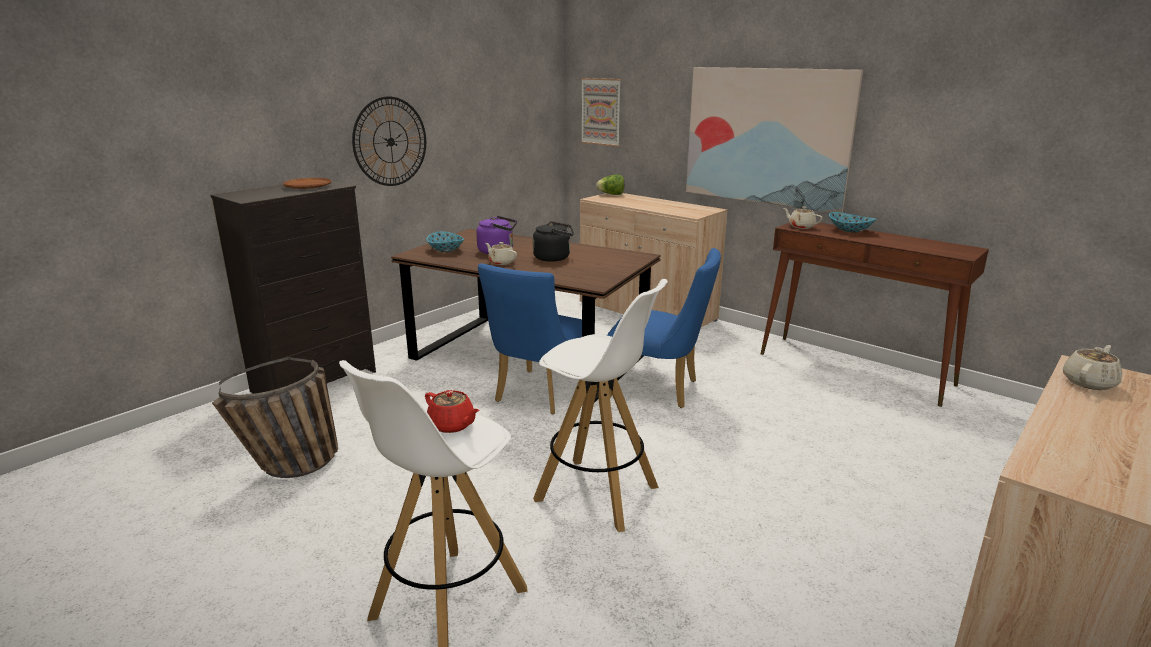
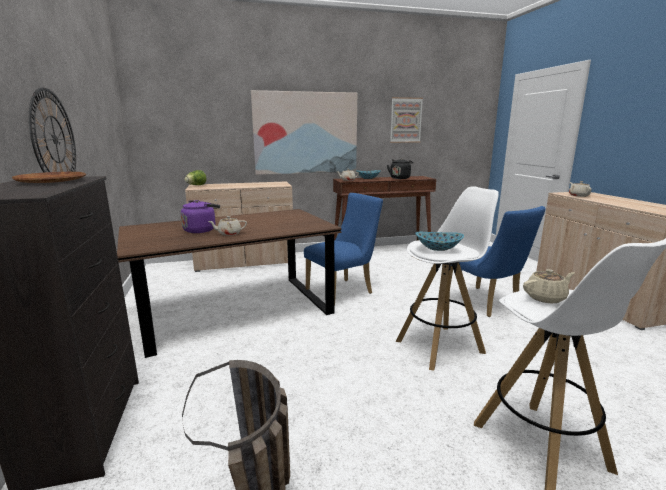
camera: 55 degrees left, 5 degrees down
red teapot [425,390,479,433] -> beige teapot [523,269,575,303]
bowl [427,232,464,252] -> bowl moved to [415,232,464,251]
blue chair [478,263,582,415] -> blue chair moved to [450,206,545,317]
black kettle [533,221,574,262] -> black kettle moved to [387,158,414,179]
picture [581,78,621,147] -> picture moved to [390,97,423,143]

